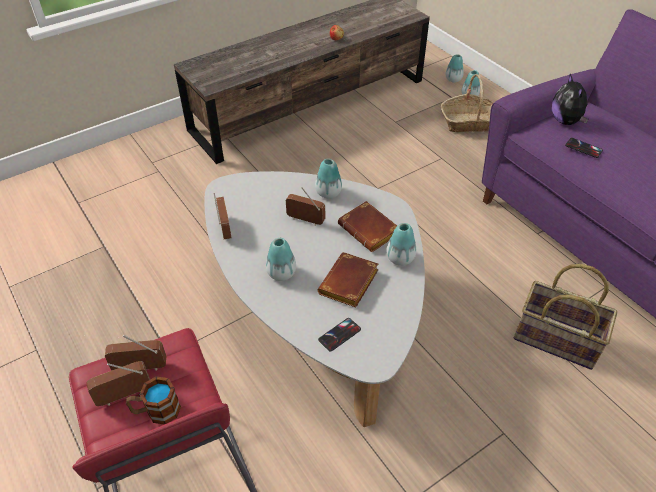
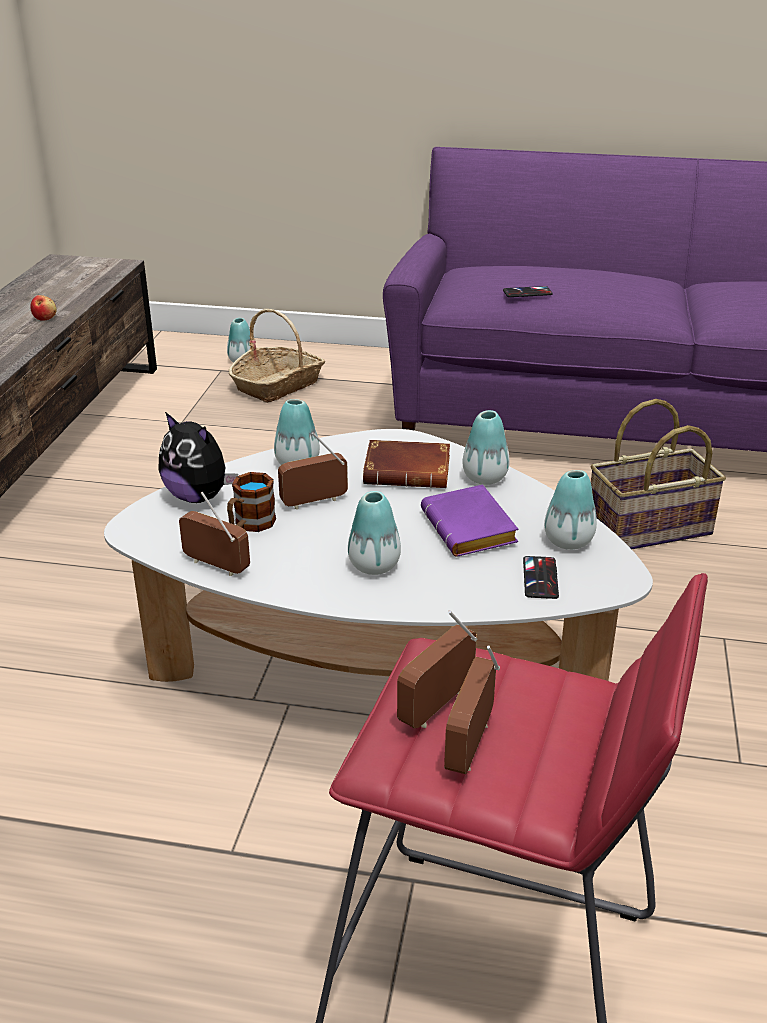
camera: 45 degrees left, 15 degrees down
mug [126,376,181,424] -> mug moved to [227,472,276,532]
brown book [318,252,379,308] -> purple book [421,484,519,557]
vase [446,54,464,82] -> vase moved to [544,470,597,550]
plush toy [552,74,588,125] -> plush toy moved to [158,412,238,503]

